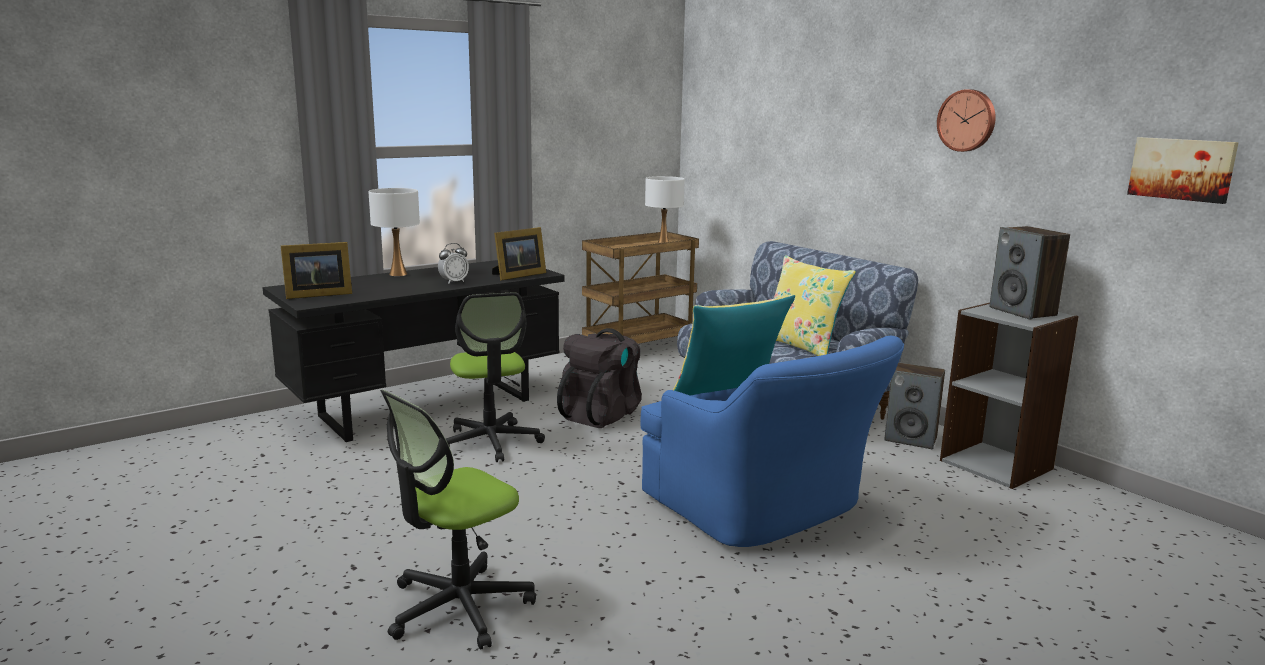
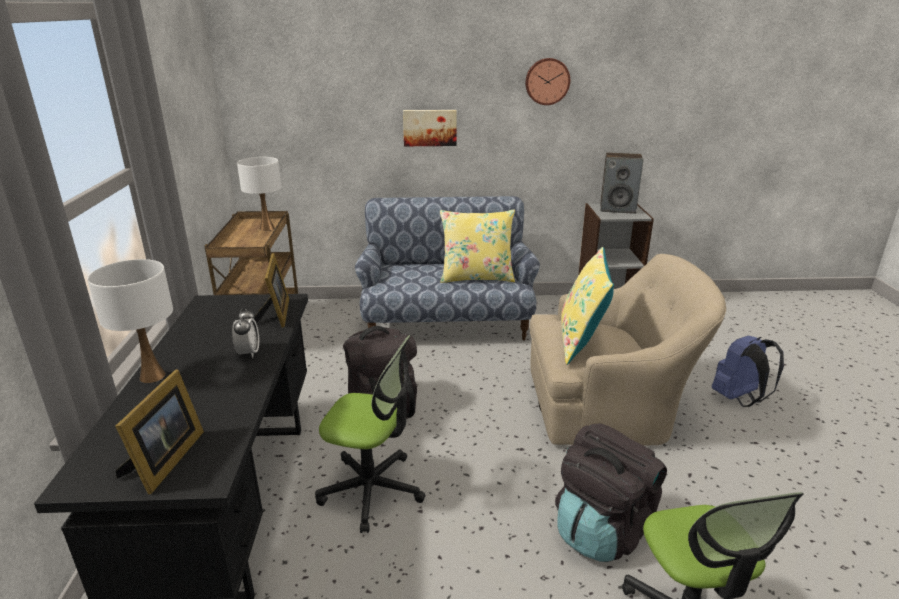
camera: 55 degrees left, 10 degrees up
blue armchair [641,336,904,547] -> beige armchair [530,254,726,445]
speaker [884,363,945,449] -> none
picture [1127,137,1239,204] -> picture moved to [403,110,457,146]
none -> black backpack [555,423,667,562]
none -> blue backpack [712,336,784,407]

